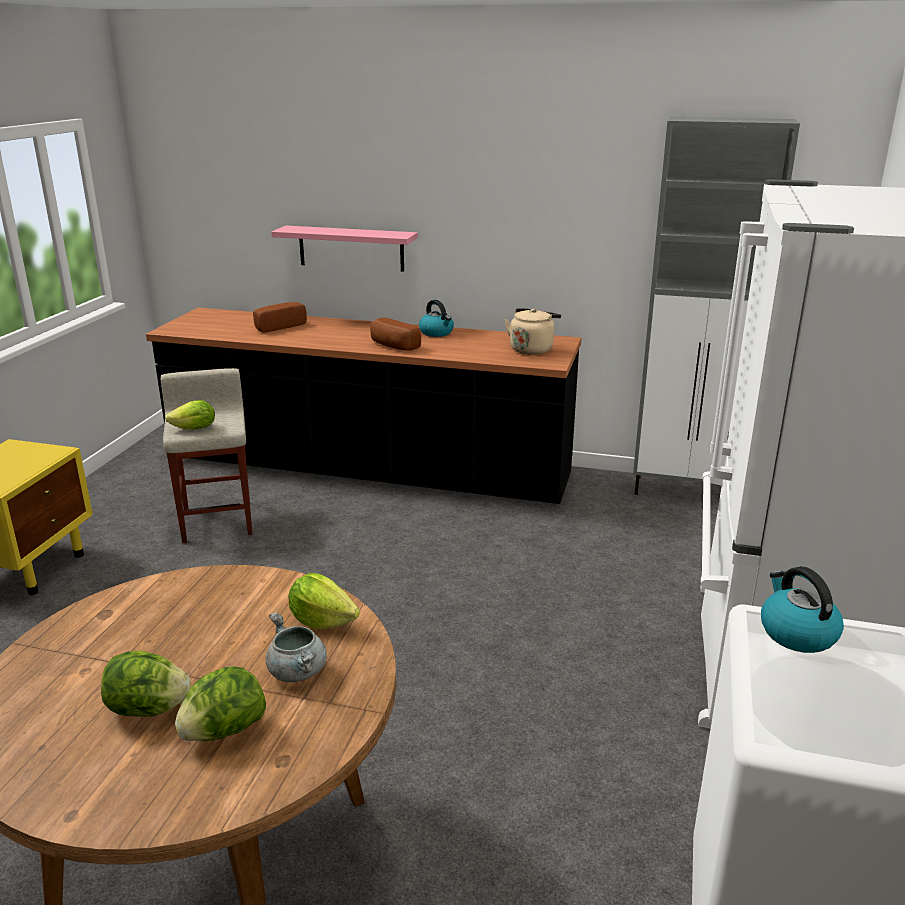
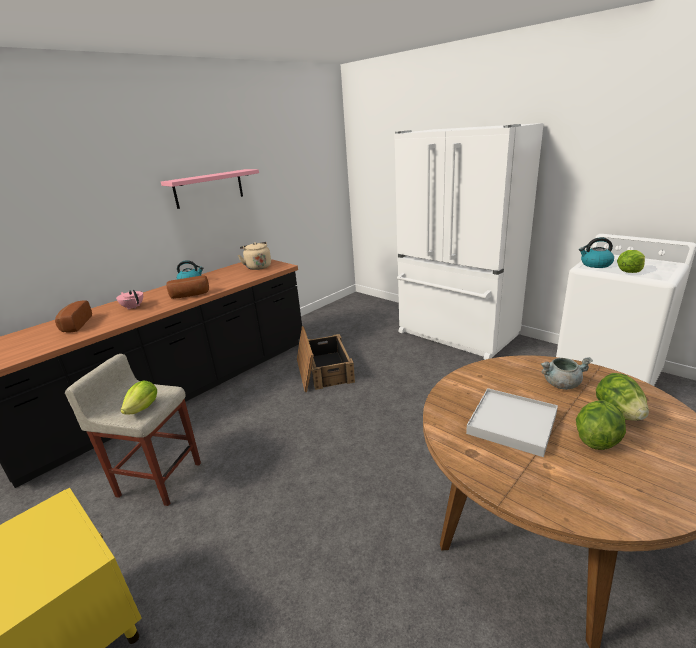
camera: 60 degrees left, 0 degrees up
pink shelf [271,226,418,272] -> pink shelf moved to [161,169,259,209]
lettuce [289,573,360,629] -> lettuce moved to [617,250,645,273]
grey cabinet [633,117,800,495] -> none
none -> pink teapot [116,290,143,309]
none -> crate [297,326,355,392]
none -> white tray [466,388,558,457]

